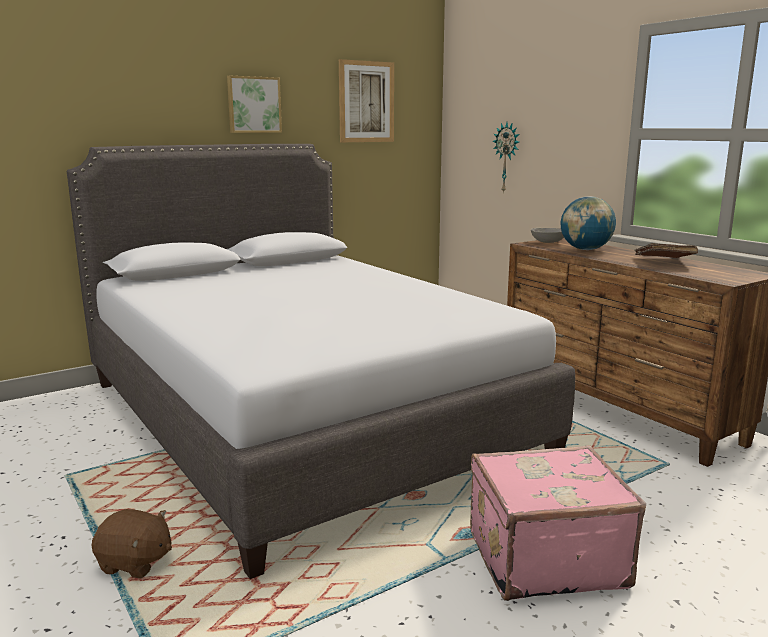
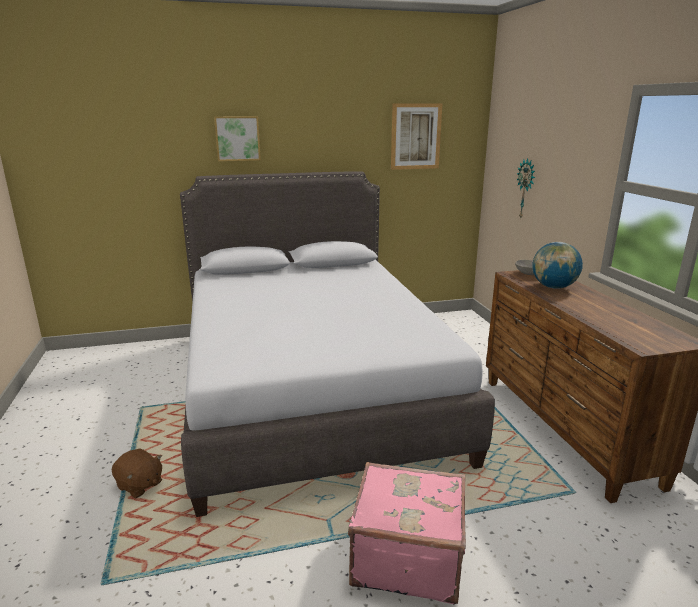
camera: 20 degrees right, 5 degrees up
picture [227,76,282,133] -> picture moved to [214,116,261,161]
brown book [634,243,698,258] -> none

